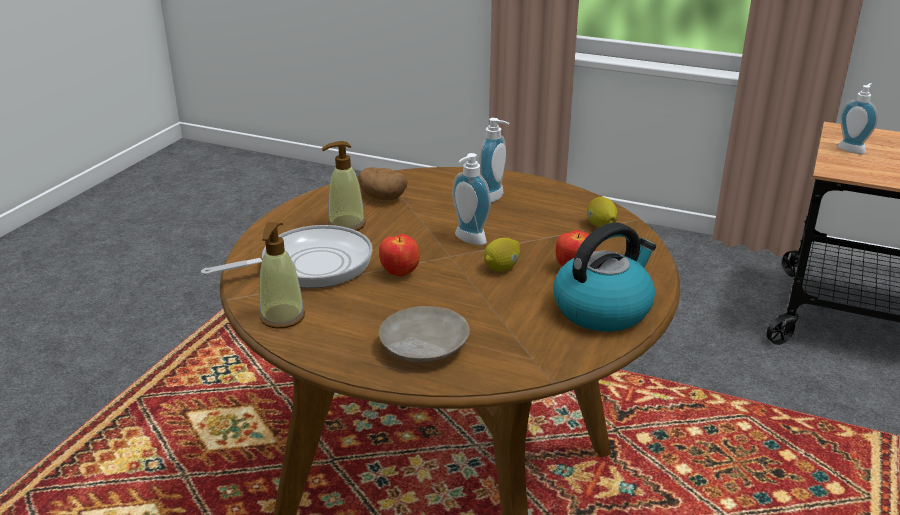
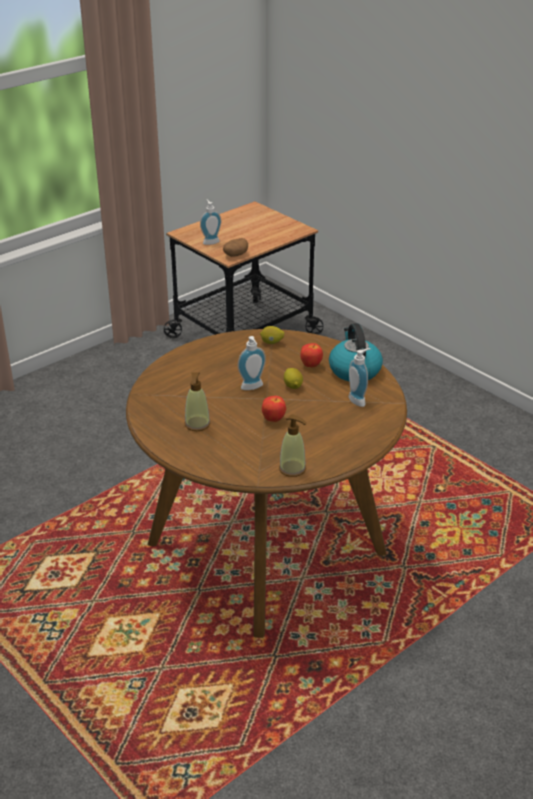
camera: 65 degrees left, 5 degrees up
frying pan [201,225,373,288] -> none
potato [358,167,408,200] -> potato moved to [223,238,248,257]
beige plate [379,306,470,362] -> none
soap dispenser [479,118,510,203] -> soap dispenser moved to [349,348,371,407]

